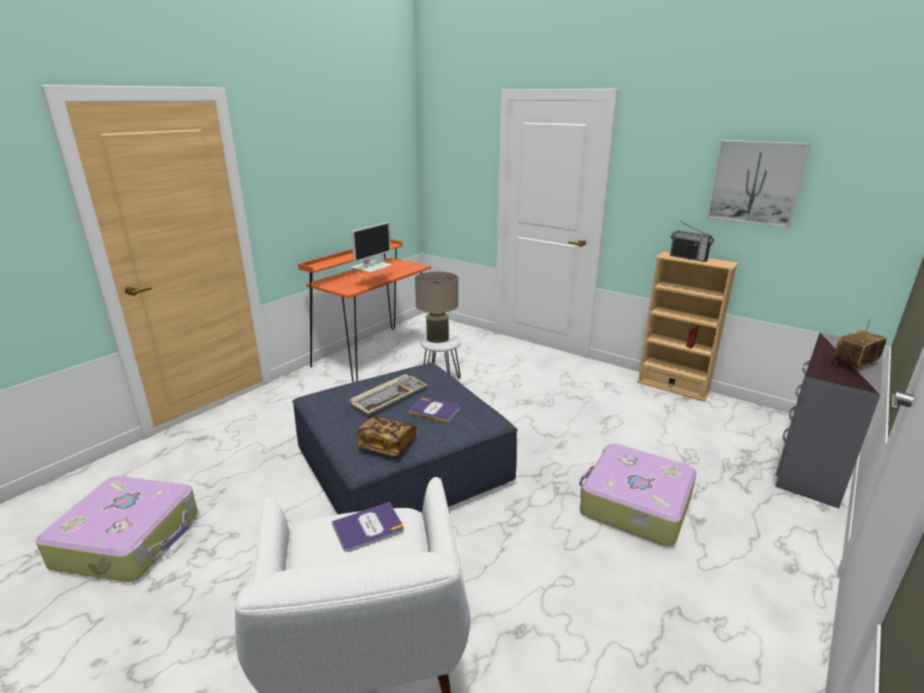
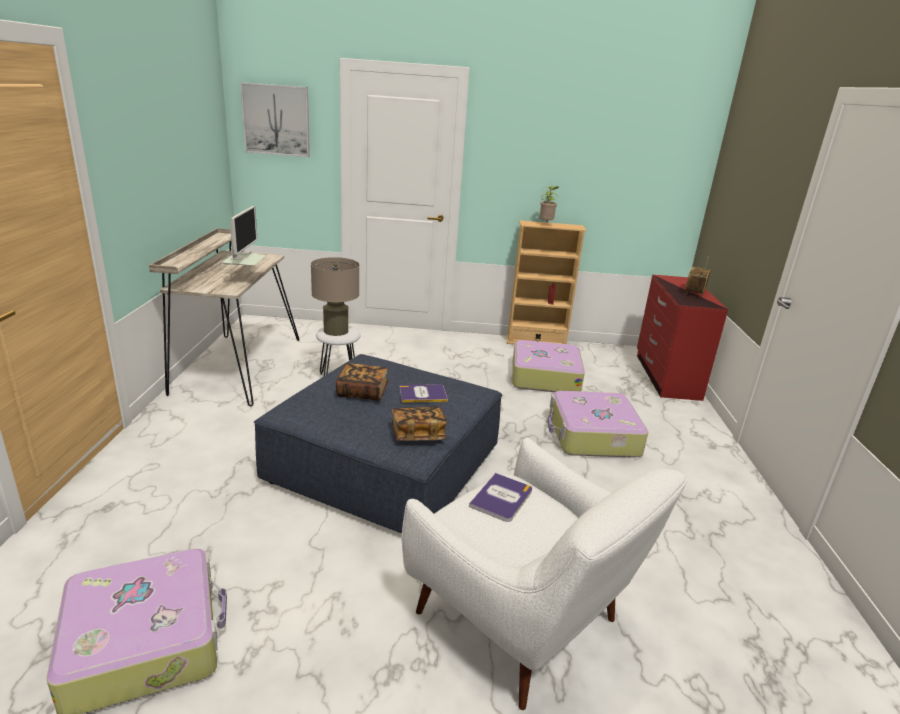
camera: 35 degrees left, 0 degrees up
orange desk [298,239,431,383] -> beige desk [149,228,299,407]
keyboard [350,374,428,415] -> book [336,363,388,401]
radio [670,221,714,262] -> potted plant [540,186,559,222]
picture [707,140,811,228] -> picture moved to [240,82,310,157]
grey dresser [775,332,883,508] -> red dresser [637,275,728,401]
none -> suitcase [512,340,585,392]

